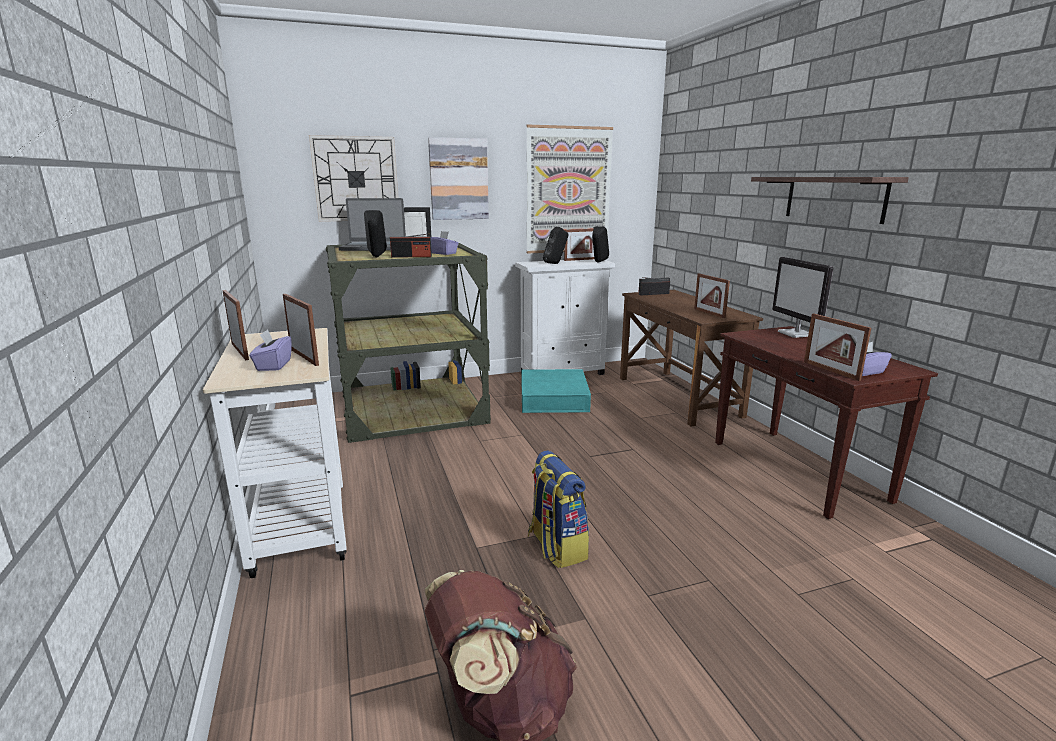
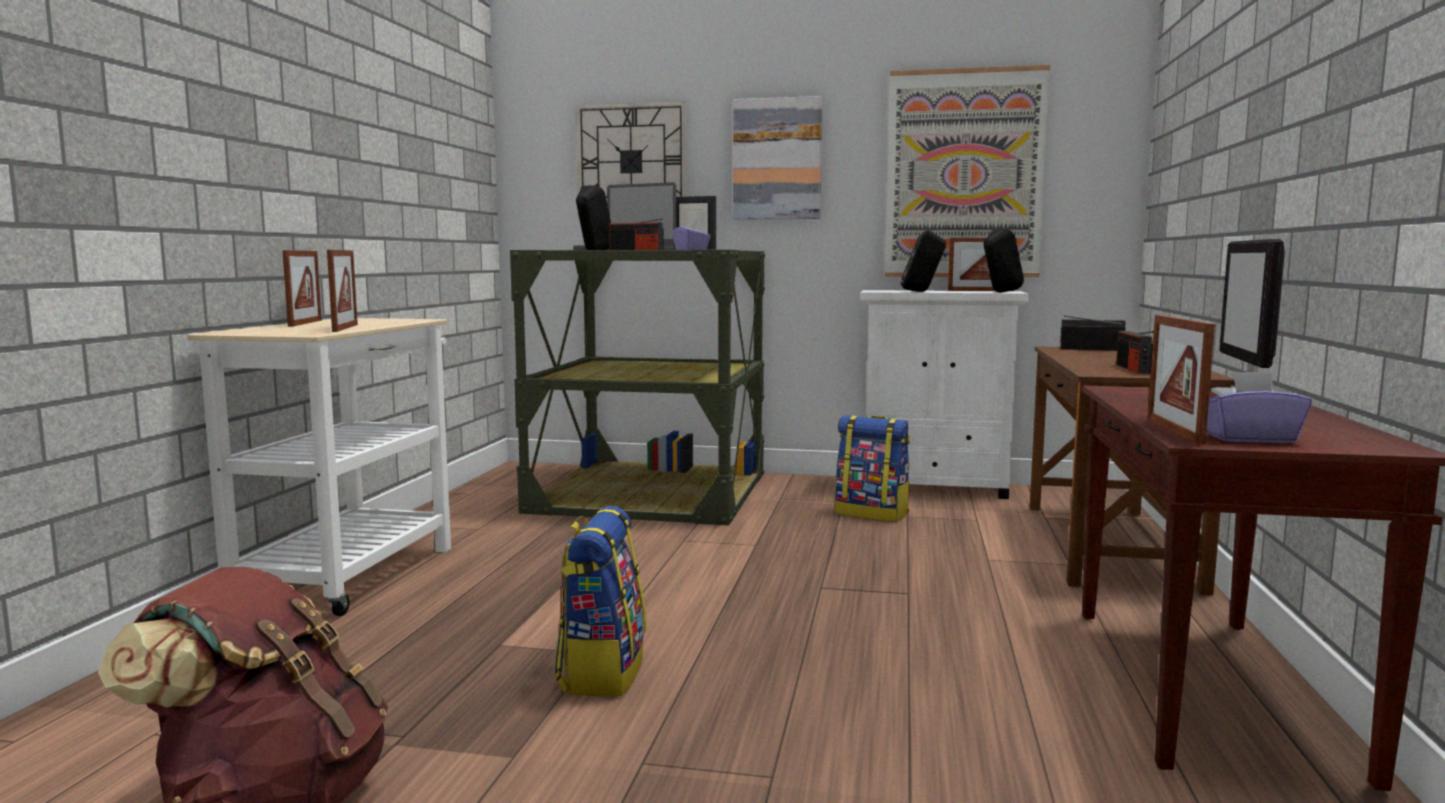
camera: 30 degrees right, 10 degrees down
purple tissue box [249,329,291,371] -> none
turquoise storage box [522,369,591,413] -> backpack [835,415,910,522]
picture frame [694,274,730,318] -> radio [1116,331,1154,374]
shelf [751,177,909,224] -> none

